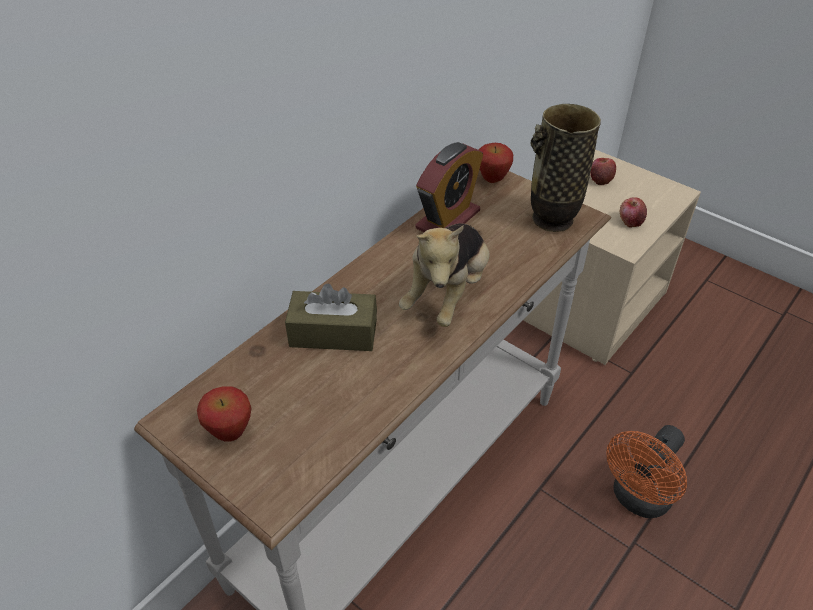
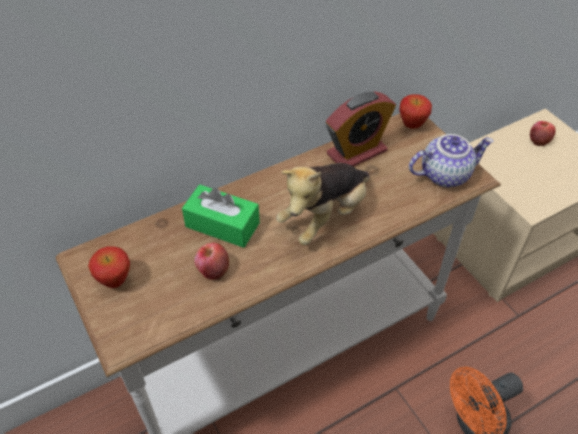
camera: 20 degrees right, 5 degrees up
brown tissue box [285,284,377,351] -> green tissue box [182,184,260,248]
vase [531,104,601,232] -> teapot [409,134,493,187]
apple [620,197,647,228] -> apple moved to [194,242,229,280]

